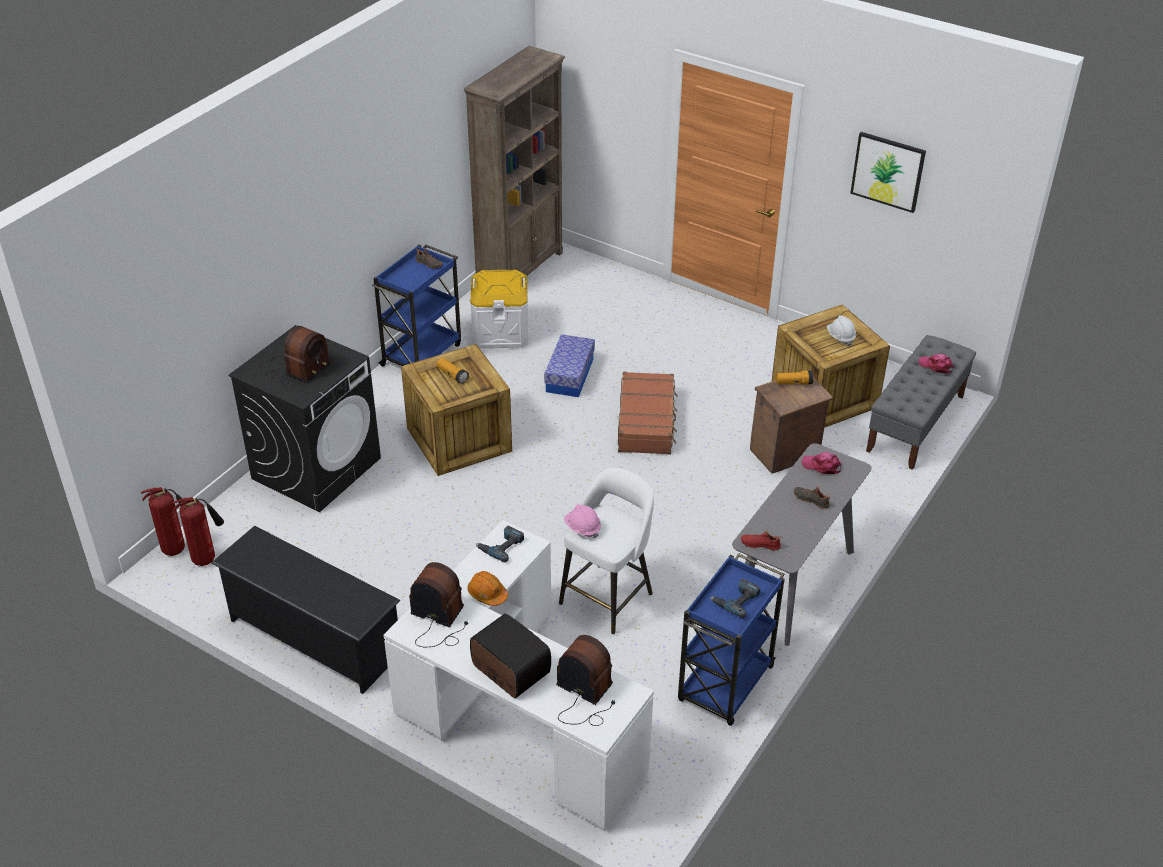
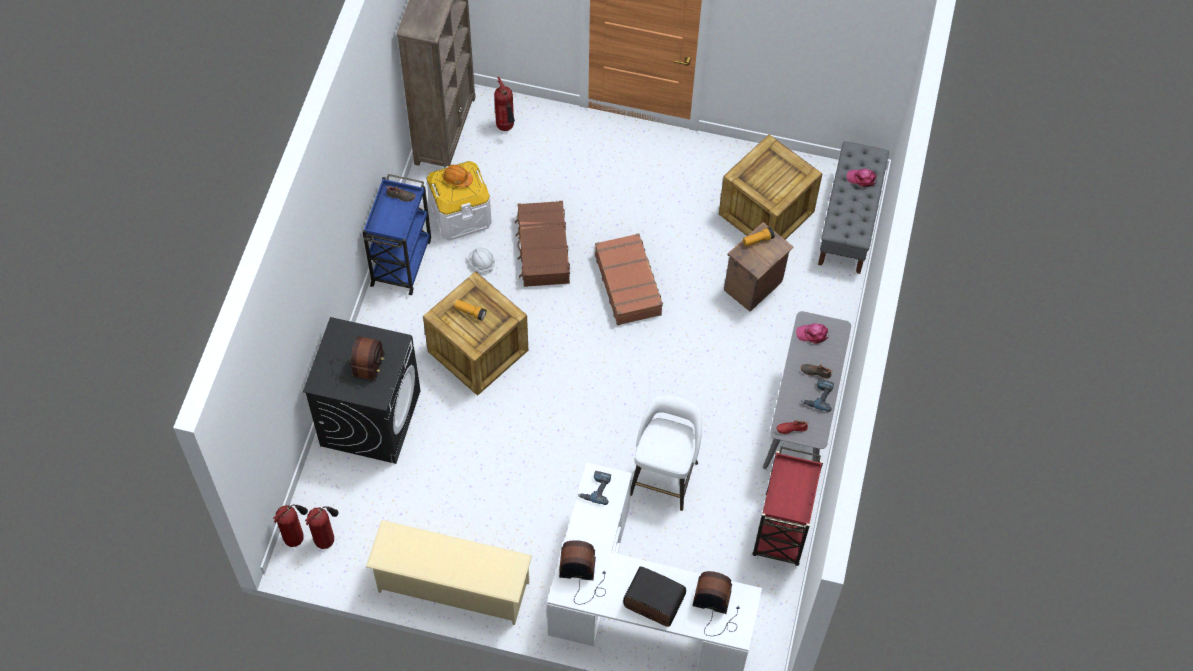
camera: 20 degrees left, 20 degrees up
black shoe rack [211,526,400,694] -> beige shoe rack [366,520,532,625]
orange hard hat [467,571,508,606] -> orange hard hat moved to [443,165,473,187]
storage box [544,334,595,397] -> brown suitcase [515,201,570,287]
pink hard hat [564,505,601,538] -> none
blue cart [678,553,785,726] -> red cart [753,446,823,566]
power drill [710,579,760,618] -> power drill moved to [801,379,834,412]
white hard hat [827,315,856,346] -> white hard hat moved to [468,248,495,272]
picture [850,132,926,213] -> none
none -> fire extinguisher [494,77,515,131]

